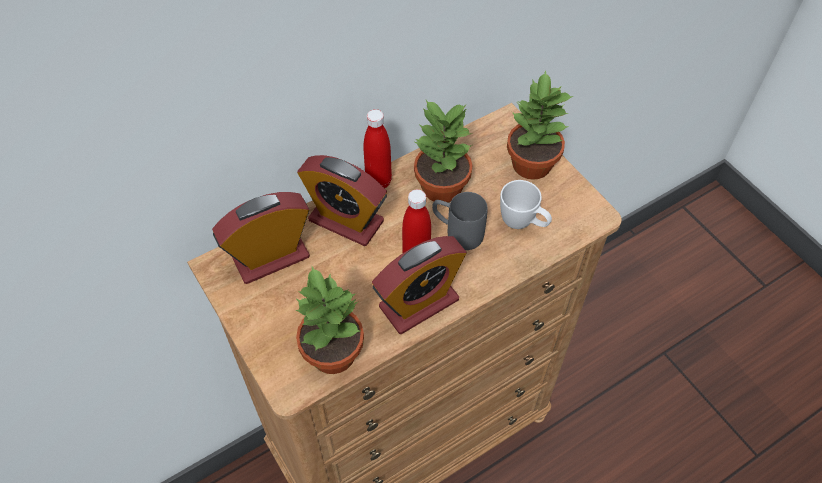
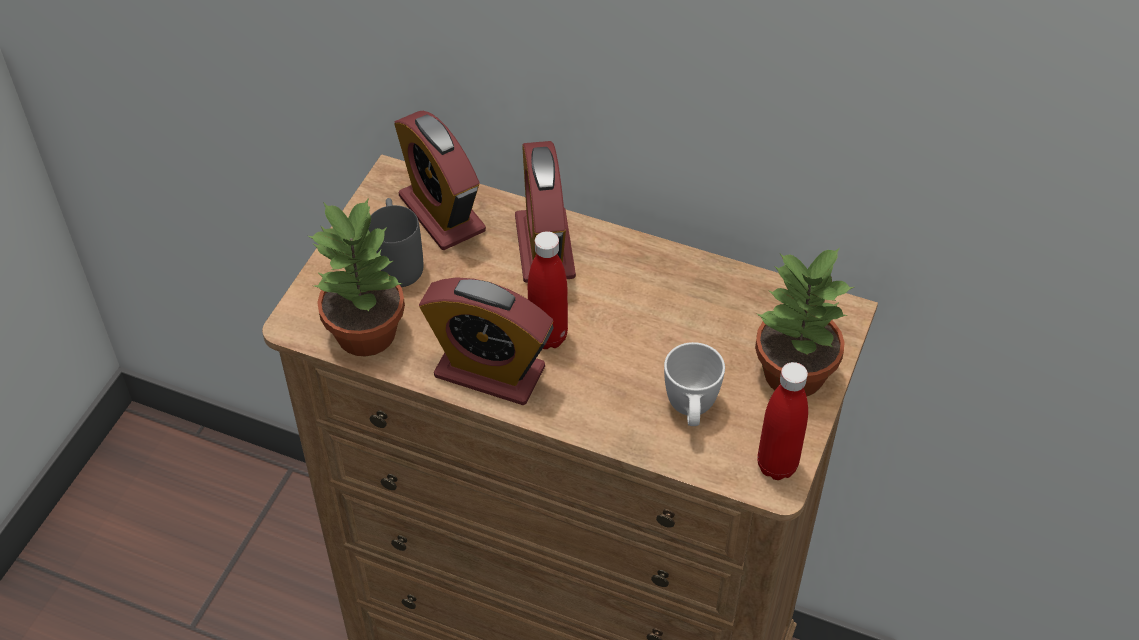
camera: 55 degrees right, 5 degrees down
alarm clock [212,192,310,284] -> alarm clock turned 150 degrees counterclockwise [394,111,486,250]
red bottle [363,109,392,188] -> red bottle moved to [757,362,808,480]
potted plant [414,100,473,203] -> none
grey mug [432,192,488,250] -> grey mug moved to [368,198,424,287]

